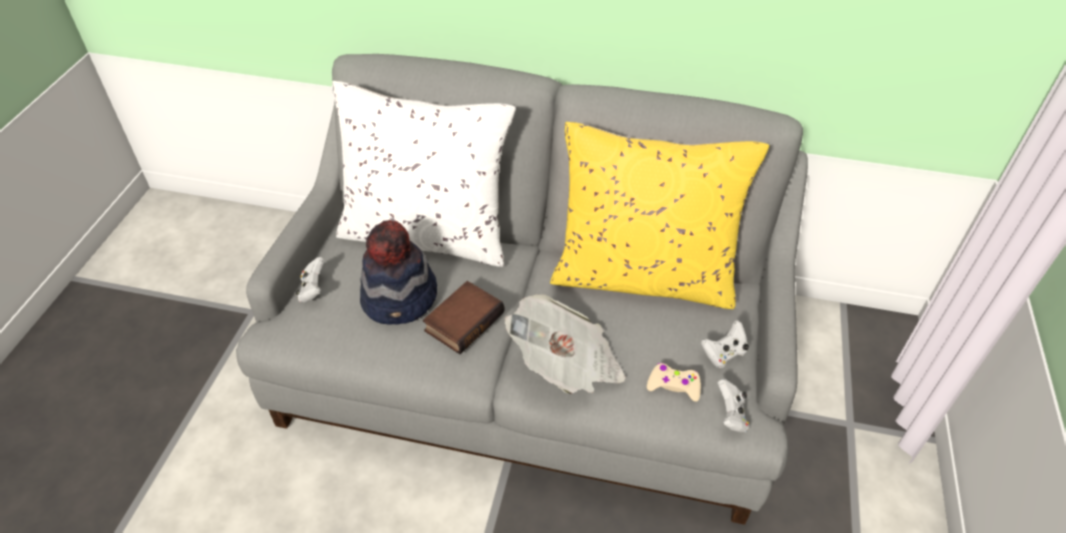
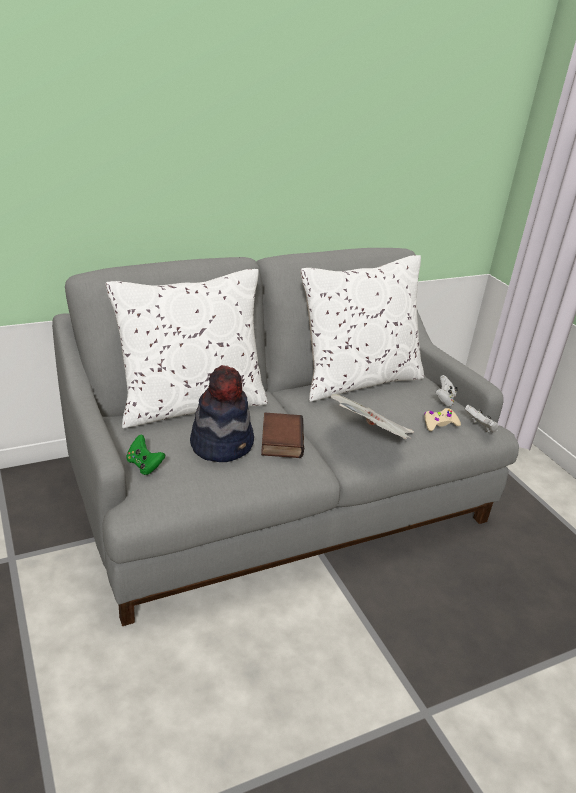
camera: 40 degrees left, 15 degrees down
white game controller [296,257,325,302] -> green game controller [126,434,165,475]
yellow pillow [550,122,769,309] -> white pillow [301,255,424,402]

